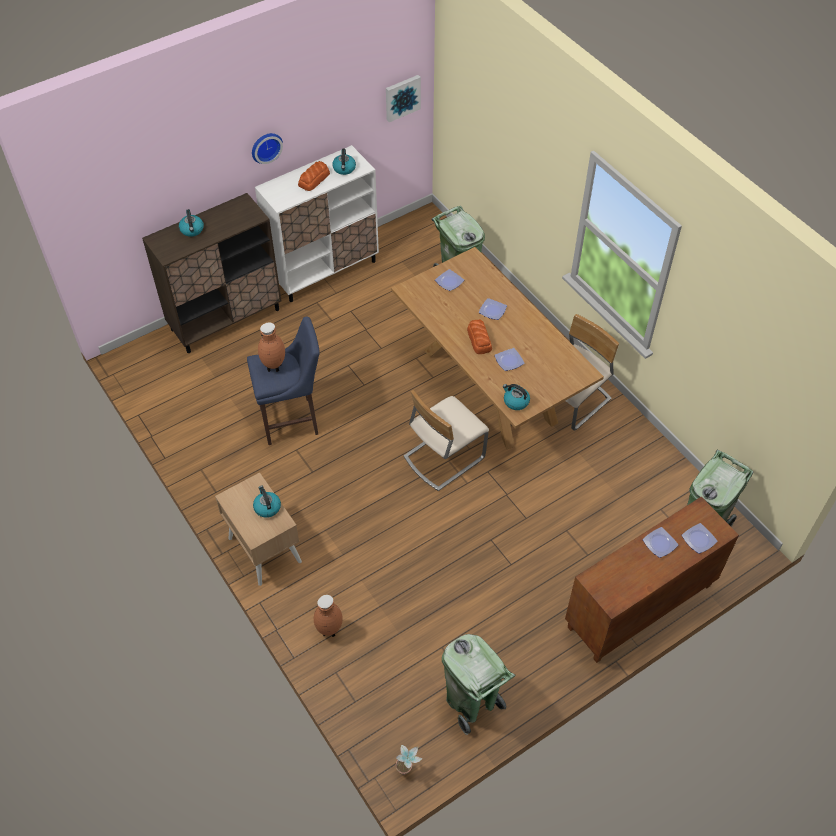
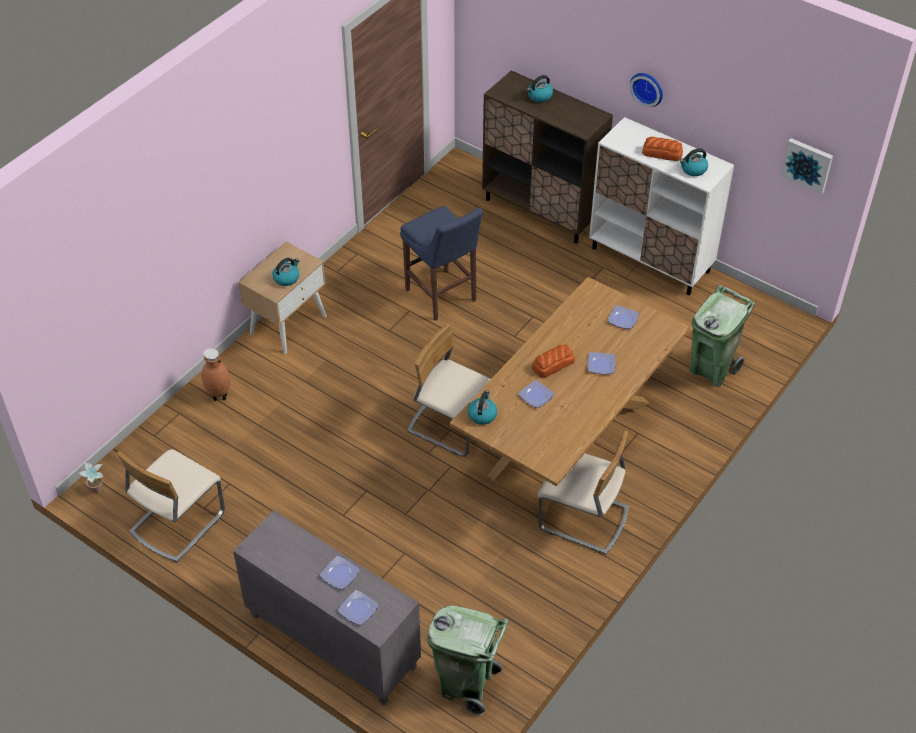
camera: 70 degrees right, 5 degrees down
brown vase [258,322,285,372] -> none
green trash can [442,634,515,735] -> beige chair [117,449,225,562]
brown cabinet [565,497,739,663] -> grey cabinet [233,510,421,706]

